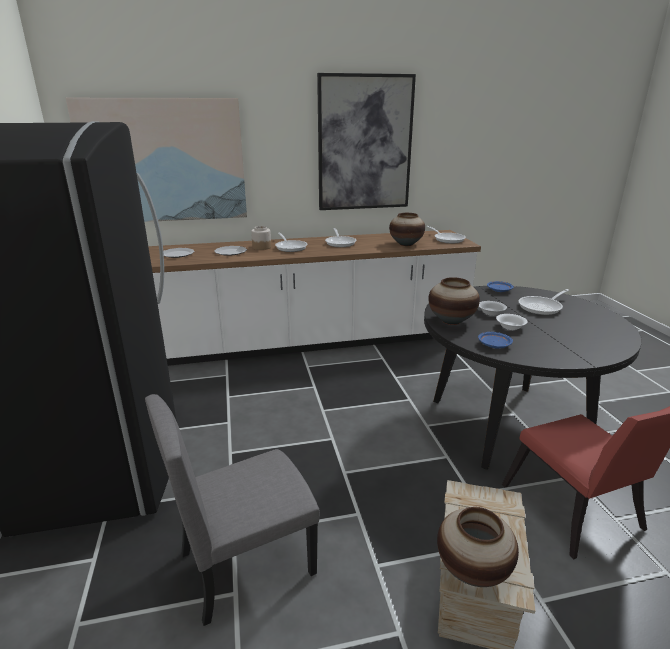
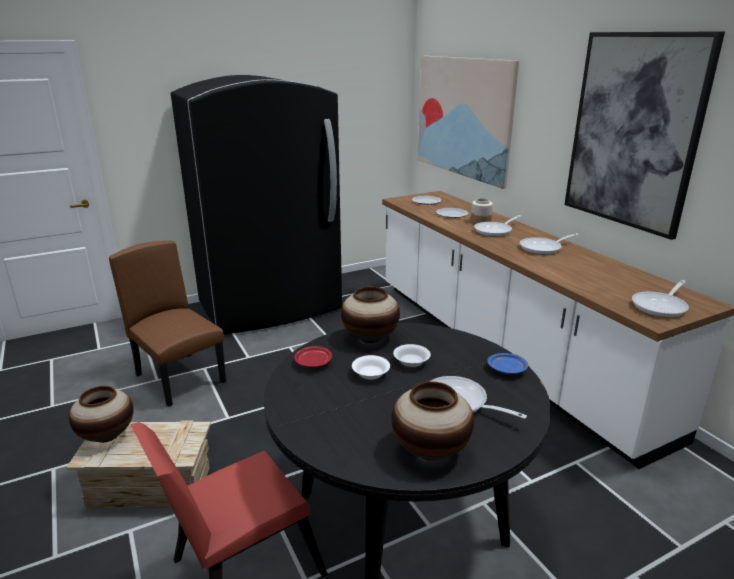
camera: 75 degrees right, 0 degrees up
grey chair [145,394,320,626] -> brown chair [109,241,226,407]
vase [389,213,425,246] -> vase moved to [391,382,474,461]
blue plate [478,332,513,348] -> red plate [294,346,332,368]

